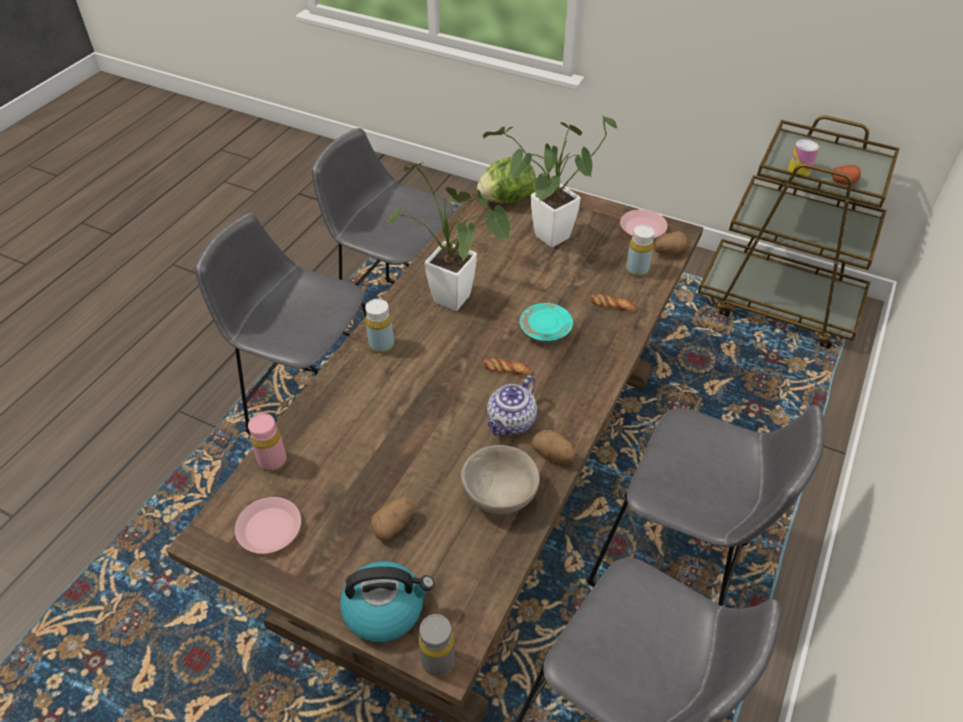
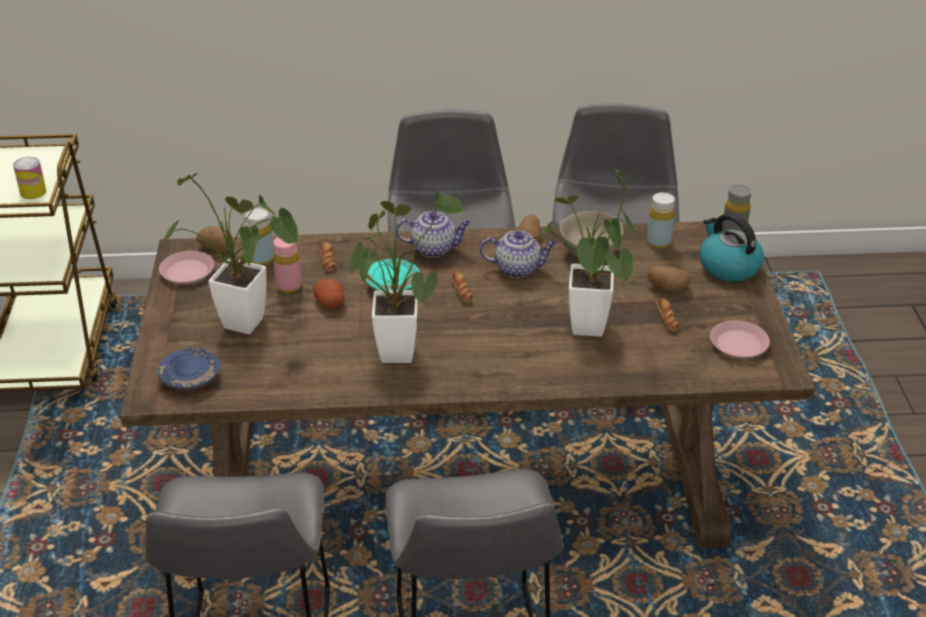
camera: 120 degrees left, 10 degrees down
pink bottle [248,413,287,471] -> pink bottle moved to [273,237,302,293]
yellow bottle [365,299,394,353] -> yellow bottle moved to [647,192,675,249]
lettuce [477,157,536,203] -> blue plate [158,348,220,391]
potato [831,165,861,185] -> potato moved to [313,279,345,308]
none -> teapot [396,211,471,258]
none -> potted plant [522,169,637,337]
none -> bread [656,298,679,332]

